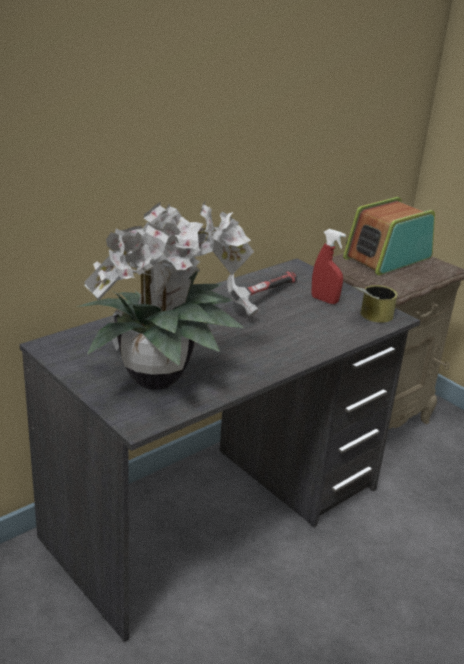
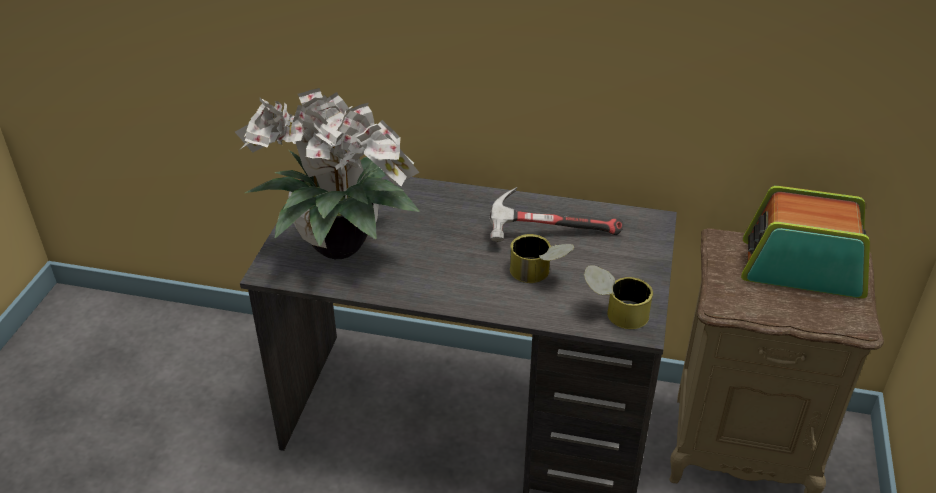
camera: 55 degrees right, 10 degrees up
red spray bottle [311,229,346,304] -> none
none -> can [510,234,574,283]

